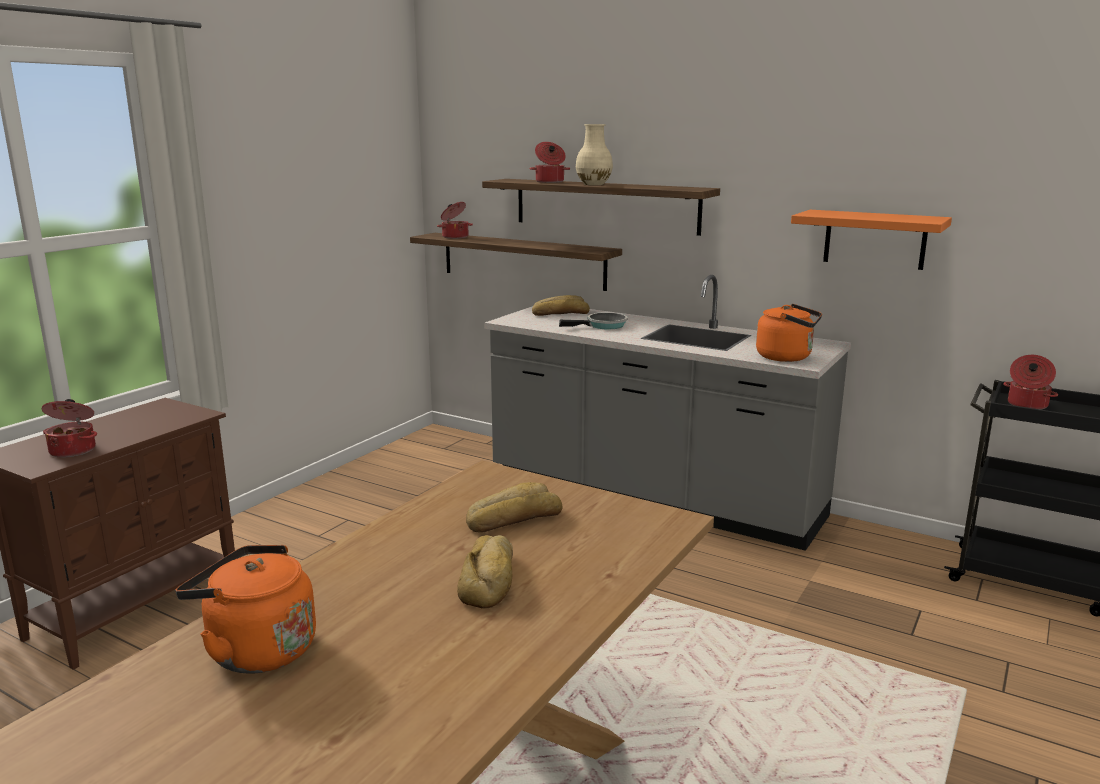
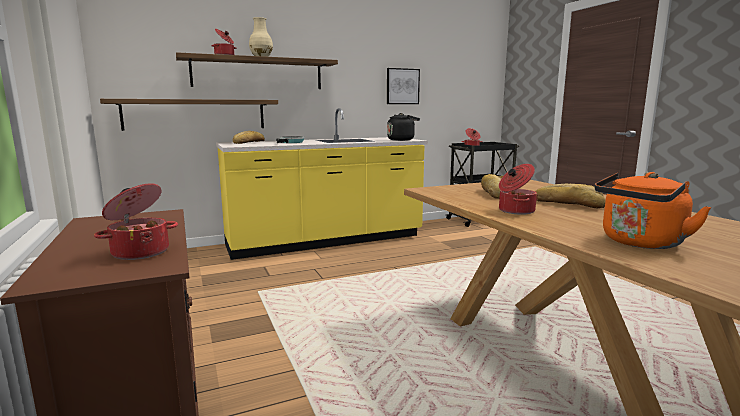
camera: 55 degrees left, 5 degrees down
cooking pot [437,202,473,239] -> cooking pot moved to [499,164,538,215]
grey counter [484,275,851,551] -> yellow counter [216,108,428,260]
orange kettle [756,304,822,362] -> black kettle [387,113,420,141]
orange shelf [791,210,952,270] -> picture [387,68,420,104]

